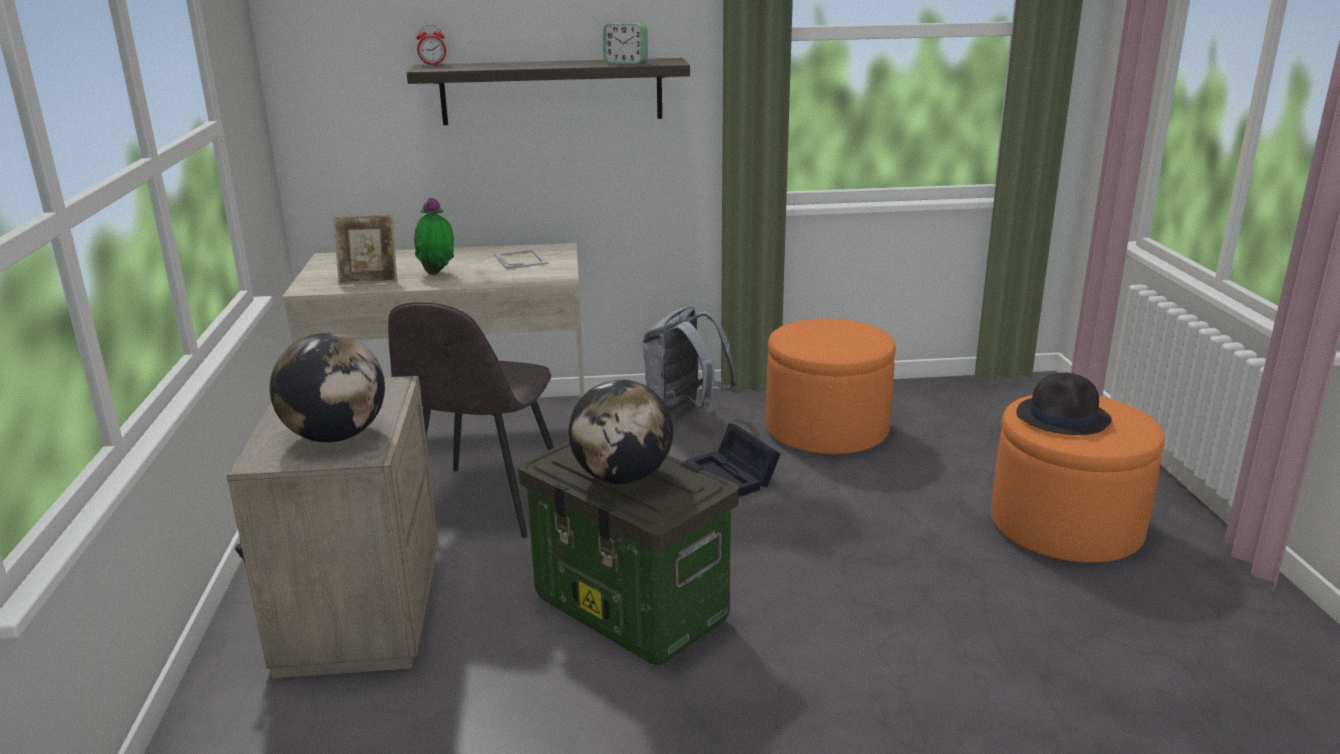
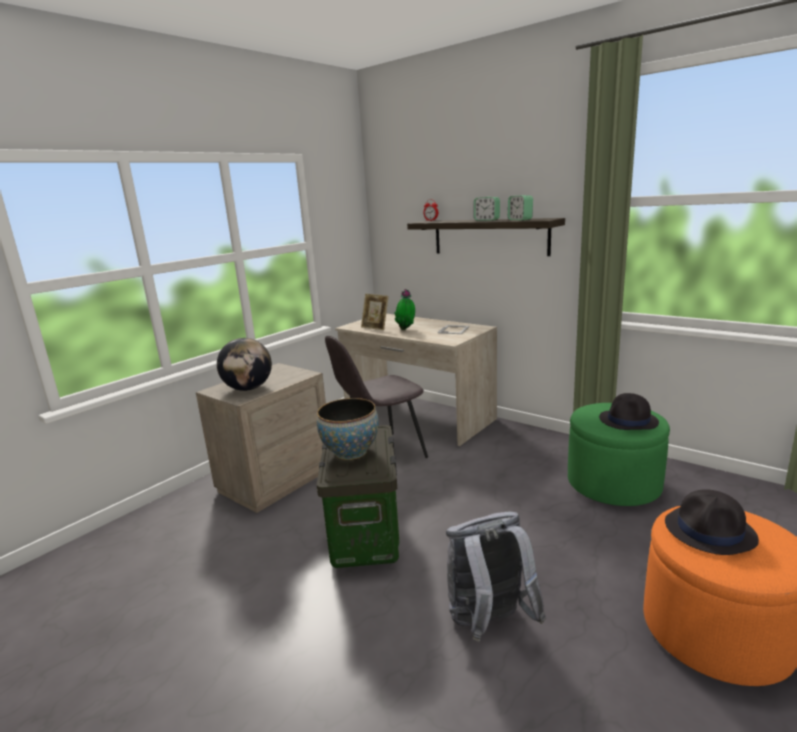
camera: 45 degrees right, 5 degrees down
globe [569,379,673,484] -> bowl [317,398,379,460]
grey backpack [642,306,738,423] -> grey backpack moved to [446,511,546,642]
black storage box [687,423,781,497] -> none
orange ottoman [766,318,896,454] -> green ottoman [568,403,670,506]
none -> alarm clock [474,197,500,221]
none -> black hat [599,393,659,430]

